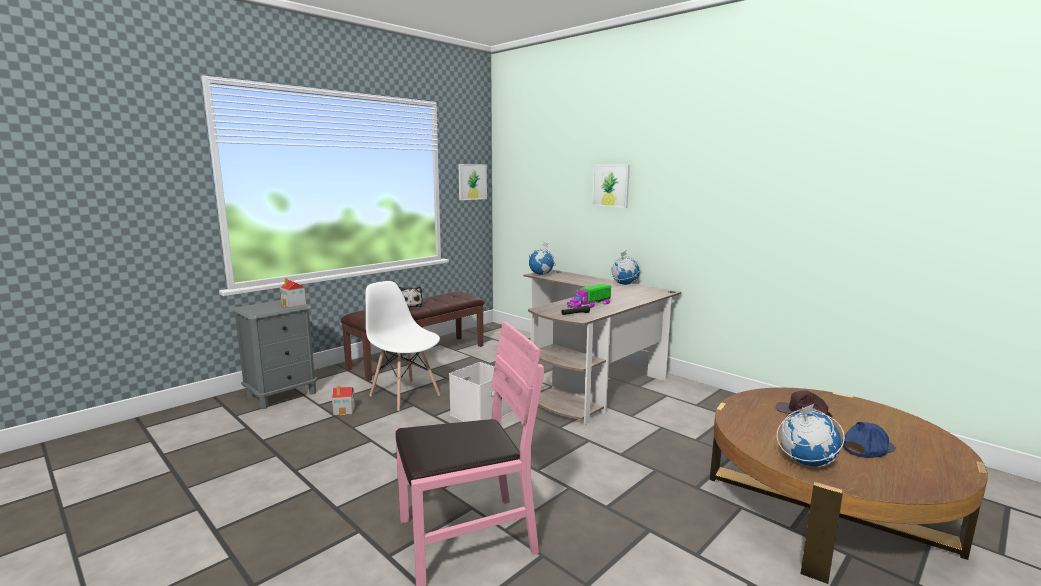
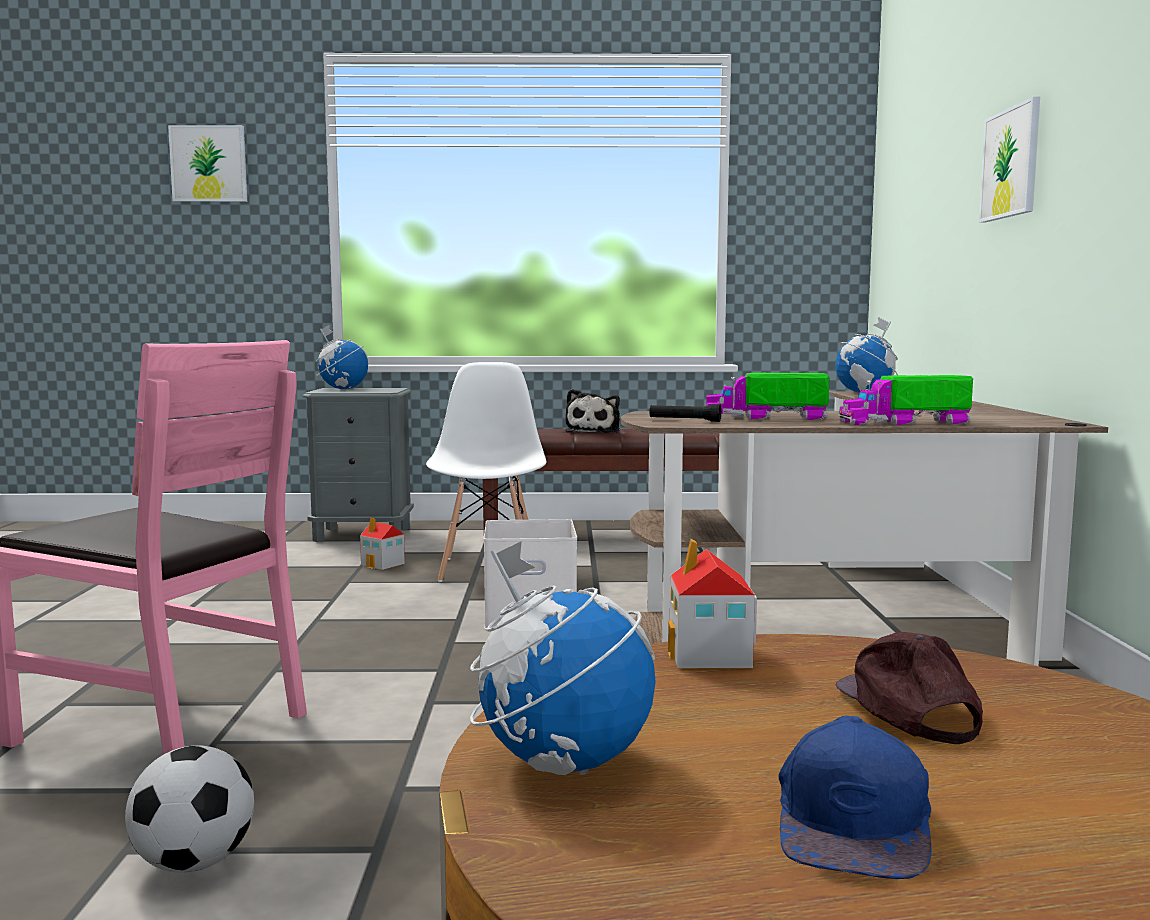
camera: 45 degrees right, 5 degrees down
toy house [280,278,306,307] -> toy house moved to [668,538,757,668]
picture [458,164,487,200] -> picture moved to [168,125,247,202]
globe [610,251,641,285] -> globe moved to [315,324,368,389]
blue cap [842,422,896,458] -> blue cap turned 90 degrees clockwise [778,715,931,879]
none -> football [125,745,254,873]
none -> toy truck [838,375,973,425]

